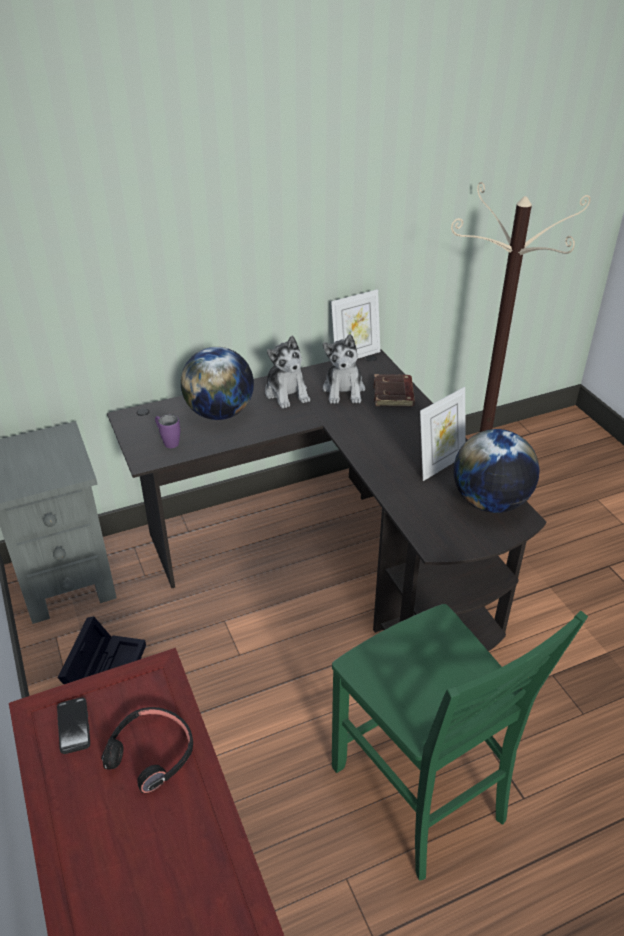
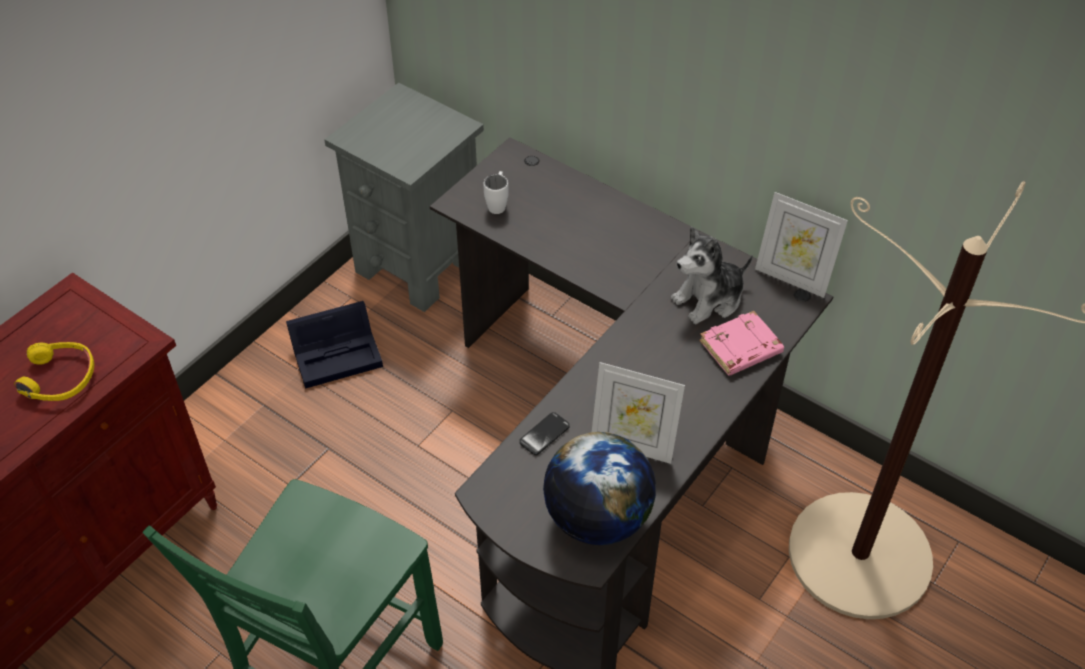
camera: 60 degrees right, 10 degrees up
phone [57,697,90,754] -> phone moved to [519,412,570,455]
black headphones [101,707,193,794] -> yellow headphones [14,342,94,401]
purple mug [155,414,180,448] -> white mug [483,171,509,214]
globe [181,347,254,420] -> none
plush toy [265,336,310,409] -> none
brown book [373,374,415,407] -> pink book [699,311,784,376]

